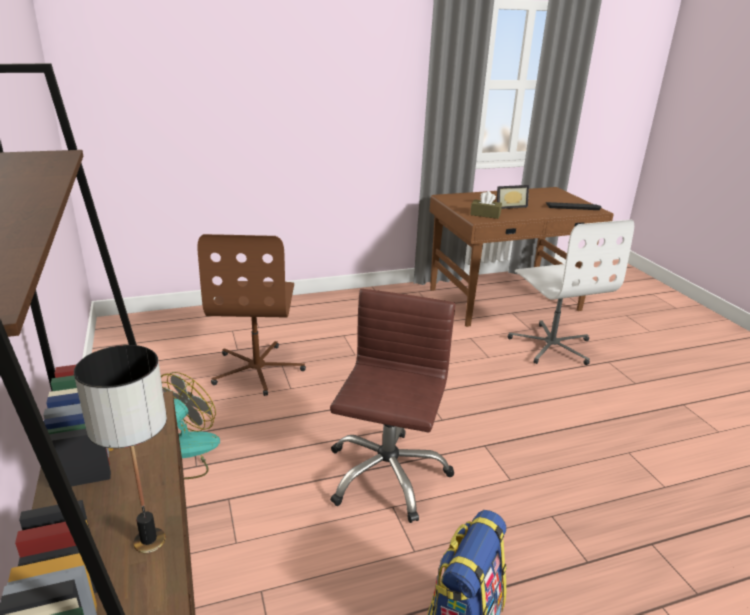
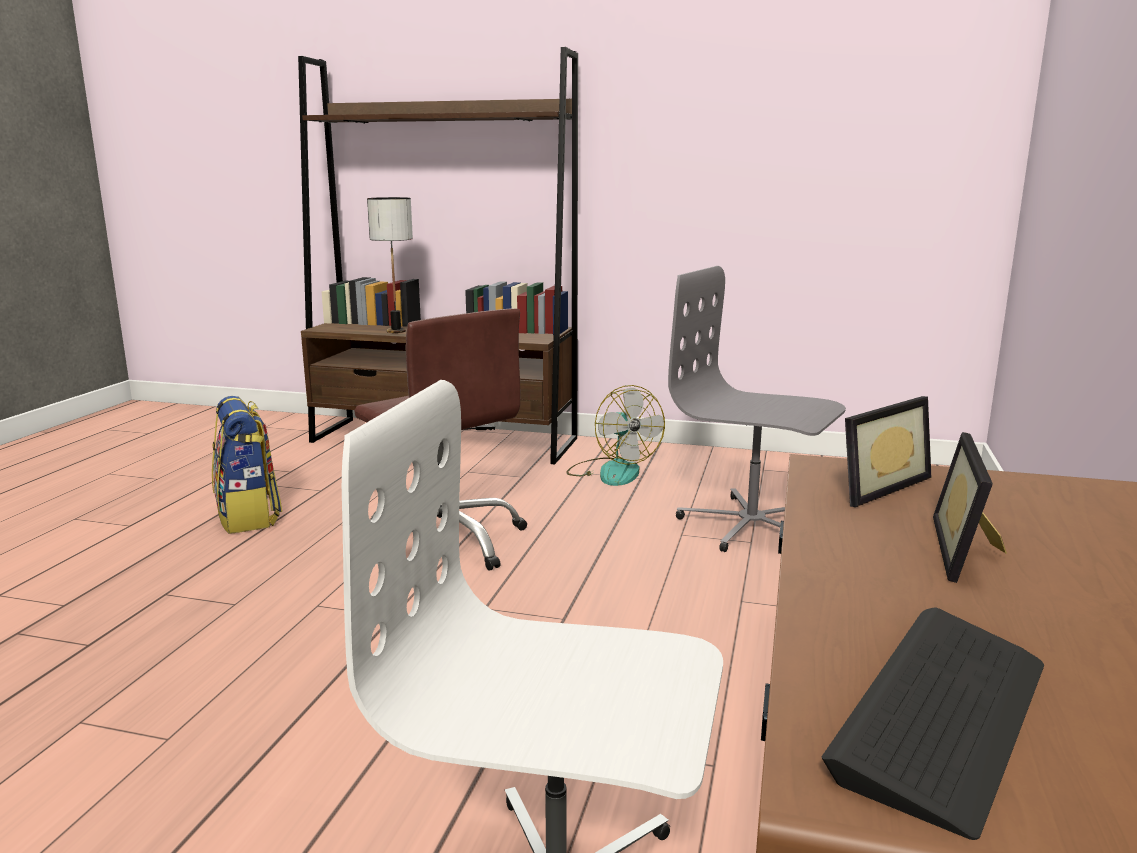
camera: 125 degrees right, 10 degrees down
brown office chair [197,234,306,396] -> grey office chair [668,266,846,552]
brown tissue box [470,191,502,219] -> picture frame [845,396,931,507]

